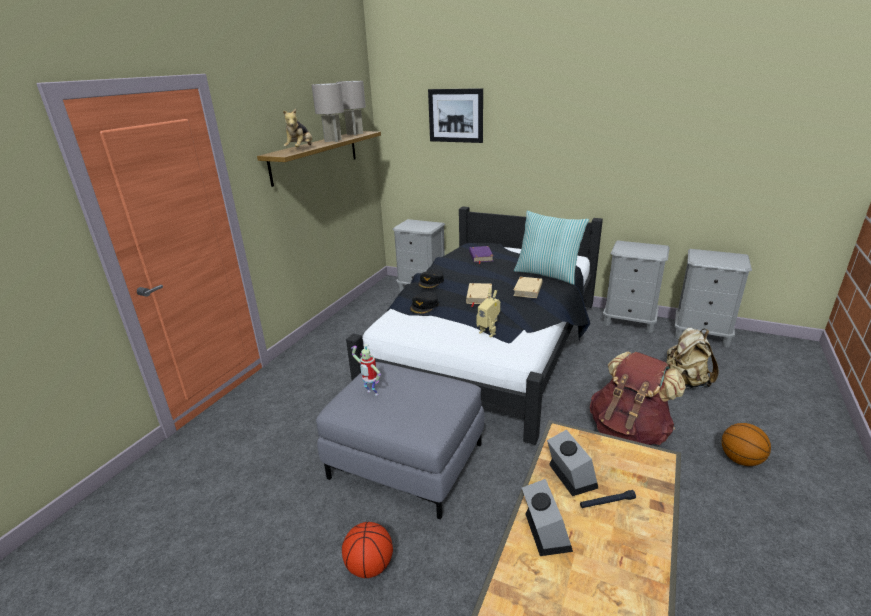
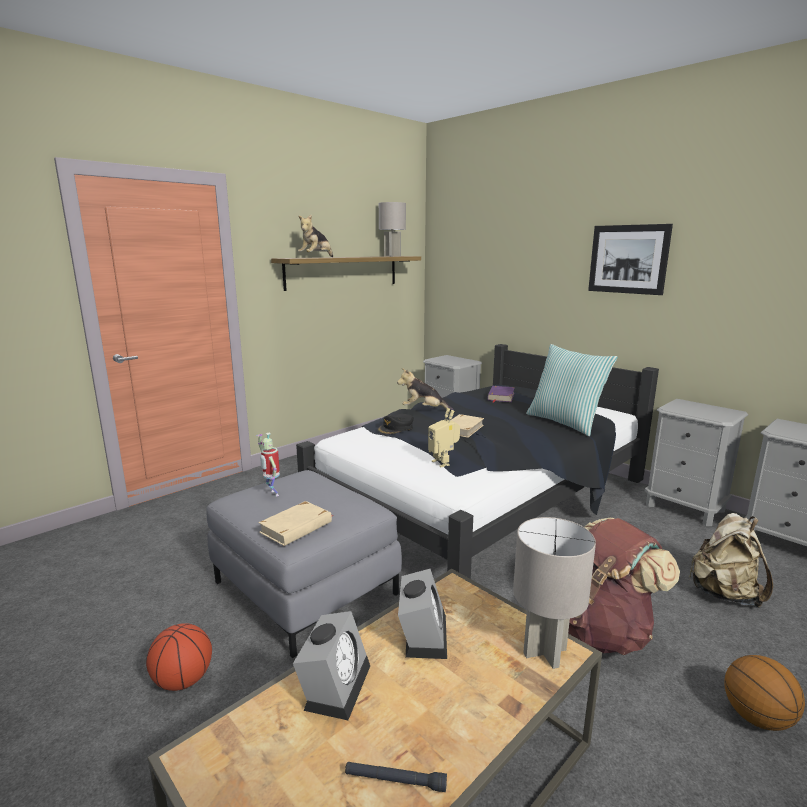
camera: 20 degrees right, 10 degrees down
grey table lamp [312,83,344,142] -> grey table lamp moved to [513,517,596,669]
black cap [418,269,444,289] -> plush toy [397,368,454,411]
picture [428,88,483,143] -> picture moved to [588,224,673,295]
beige book [513,277,543,298] -> beige book moved to [258,501,332,546]
black flashlight [580,490,636,508] -> black flashlight moved to [345,762,447,792]

